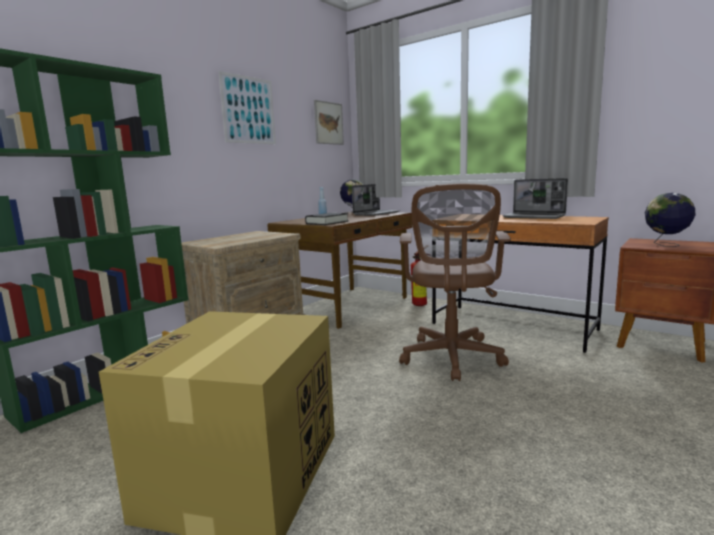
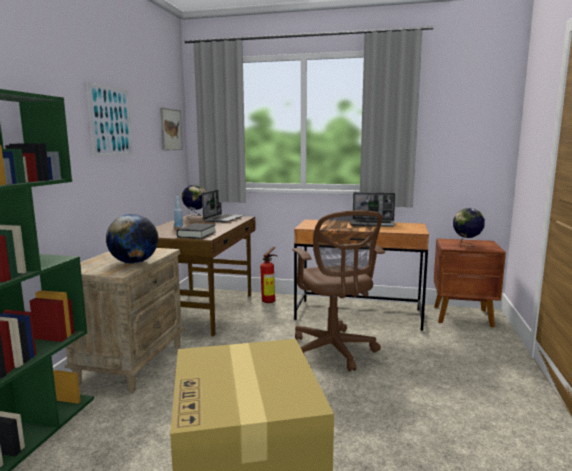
camera: 25 degrees left, 0 degrees up
none -> globe [106,214,158,264]

